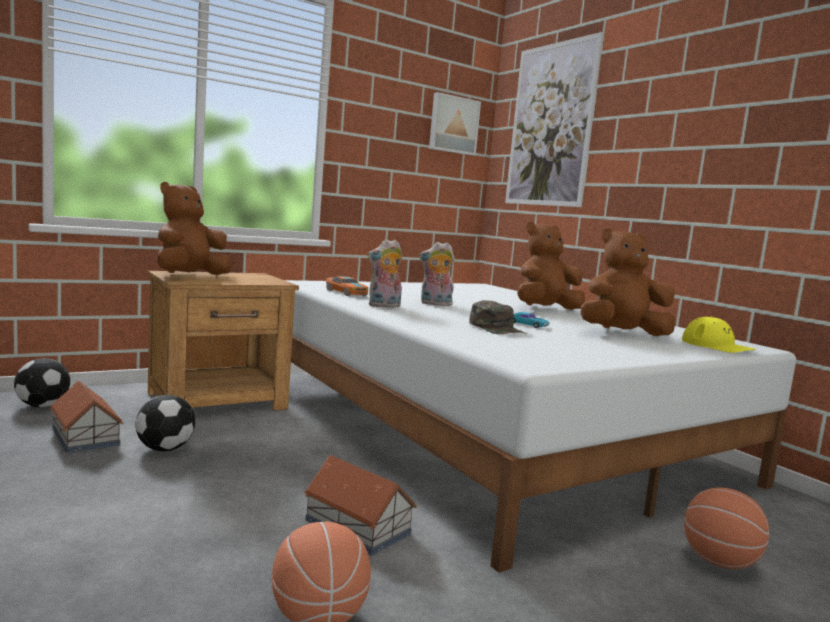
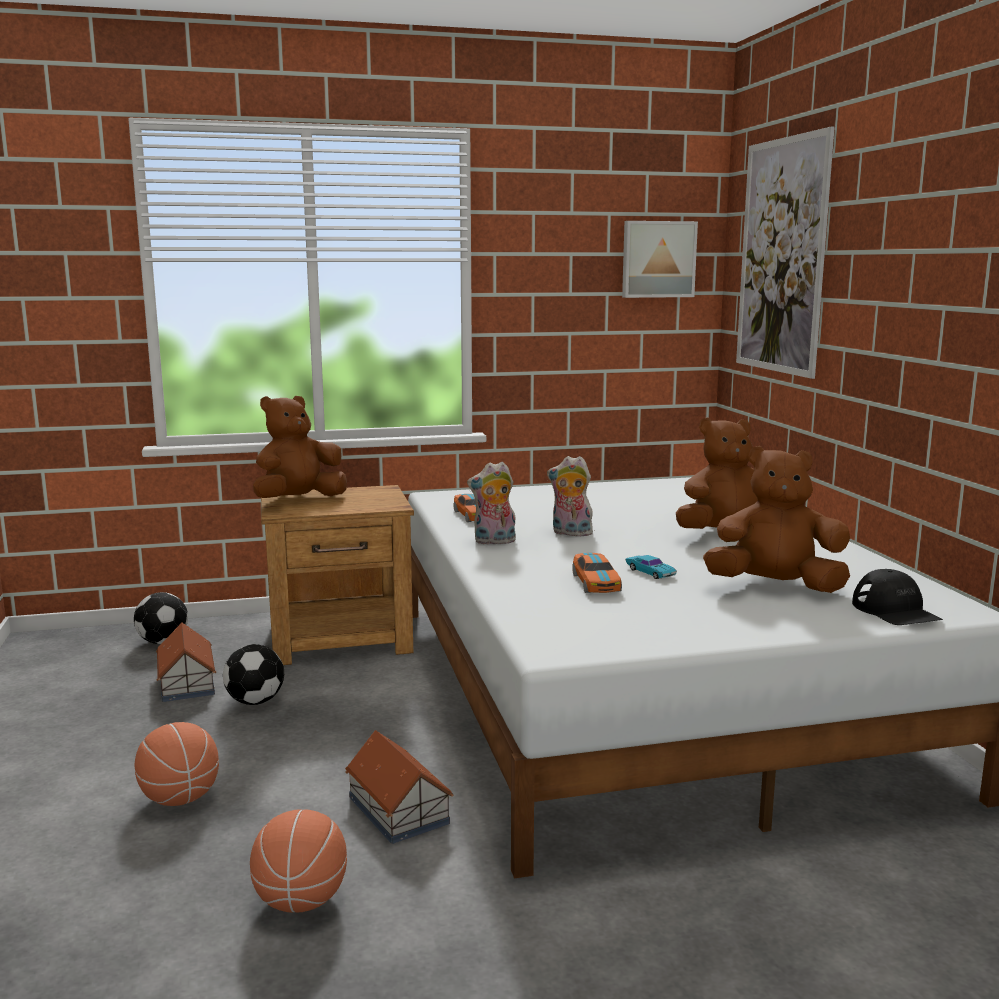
camera: 20 degrees right, 5 degrees up
green cap [469,300,527,334] -> toy car [572,553,622,593]
yellow cap [682,317,756,353] -> black cap [852,569,943,625]
basketball [684,487,769,569] -> basketball moved to [135,722,219,806]

